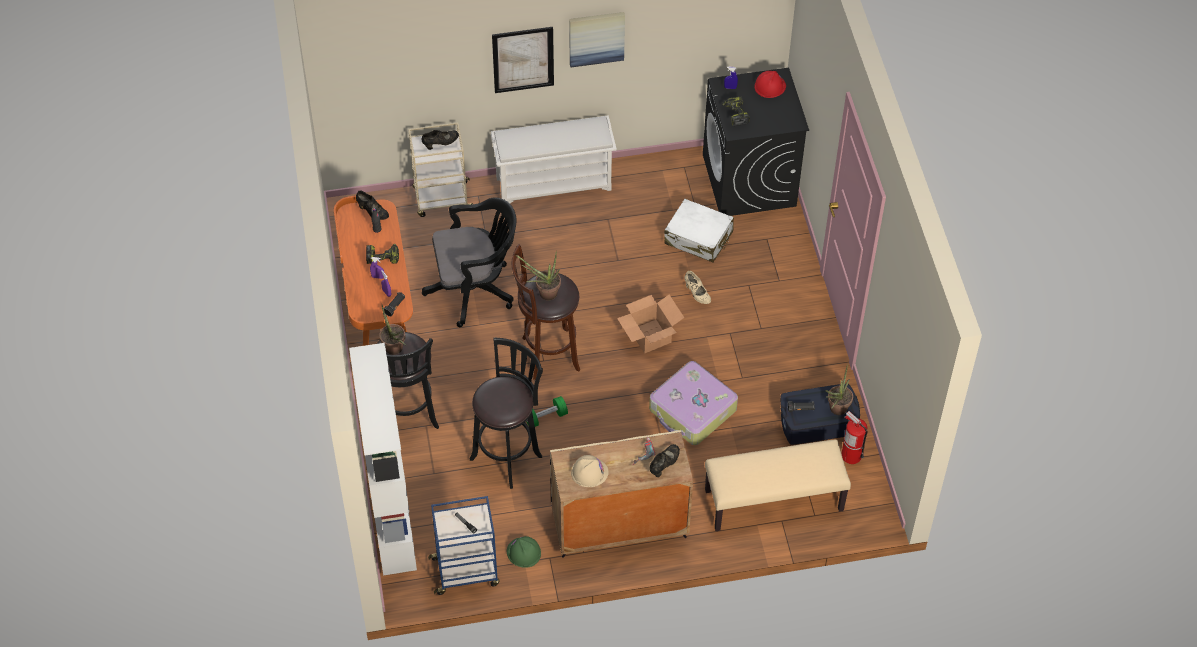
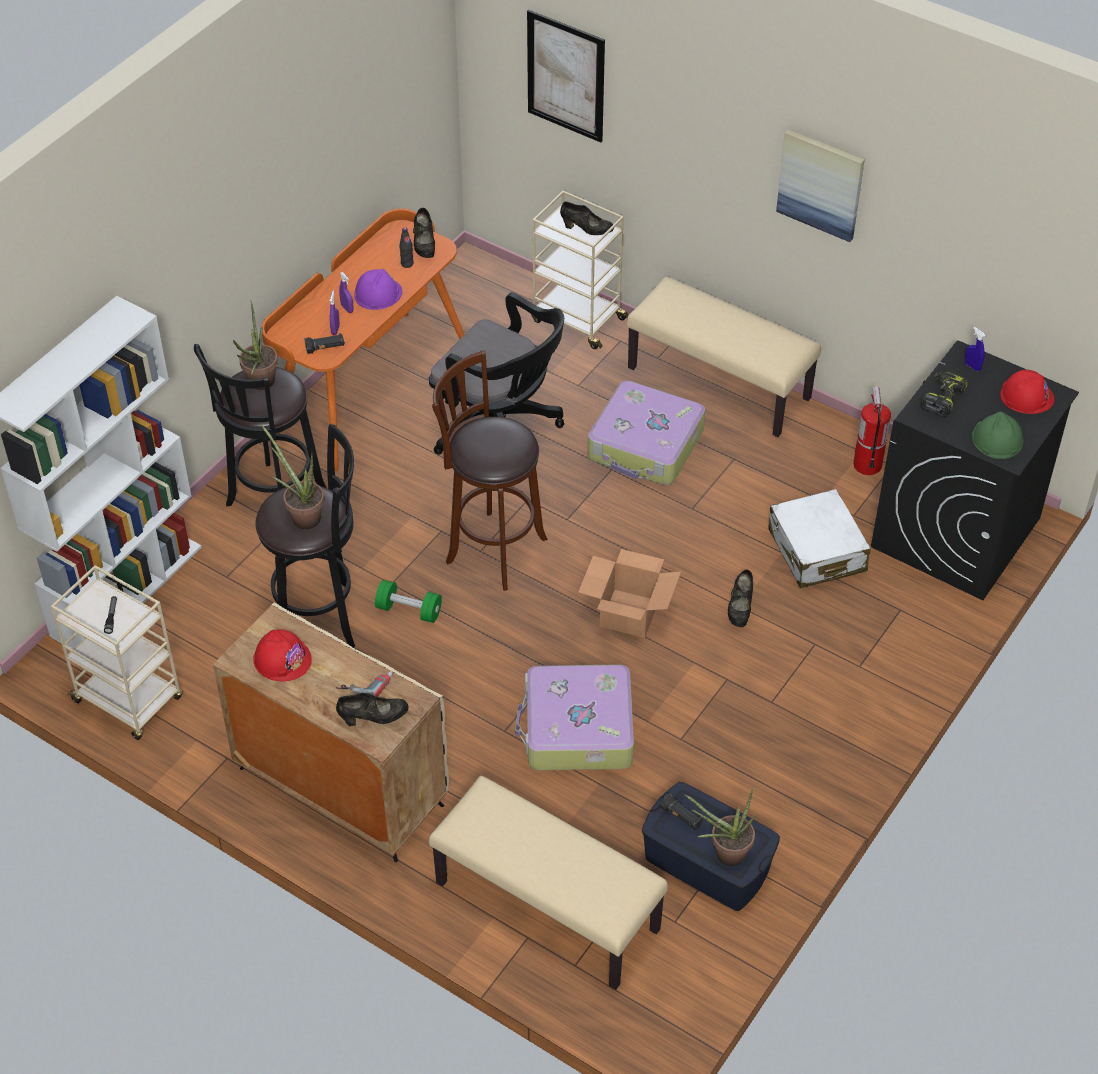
camera: 45 degrees right, 5 degrees down
power drill [366,244,399,264] -> purple hard hat [354,269,402,310]
blue cart [428,496,499,595] -> beige cart [51,565,183,740]
white shoe rack [491,115,617,203] -> beige bench [627,277,821,437]
picture [492,27,554,93] -> picture moved to [527,10,605,142]
green hard hat [507,536,541,568] -> green hard hat moved to [972,411,1023,459]
potted plant [516,252,561,301] -> potted plant moved to [260,424,324,529]
beige hard hat [571,455,609,487] -> red hard hat [253,630,312,681]
beige shoe [684,271,711,304] -> black shoe [728,569,753,627]
fire extinguisher [841,411,867,464] -> fire extinguisher moved to [853,387,891,475]
none -> suitcase [588,381,705,485]

